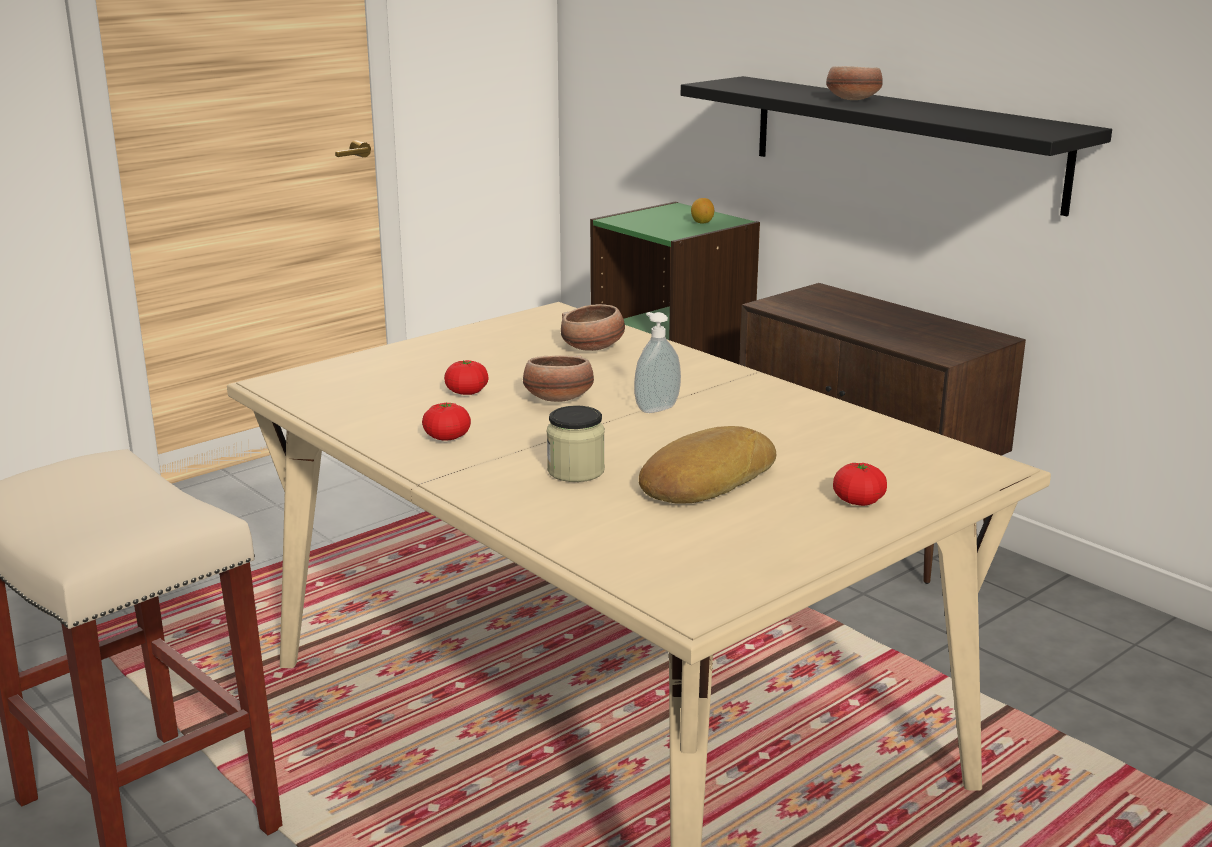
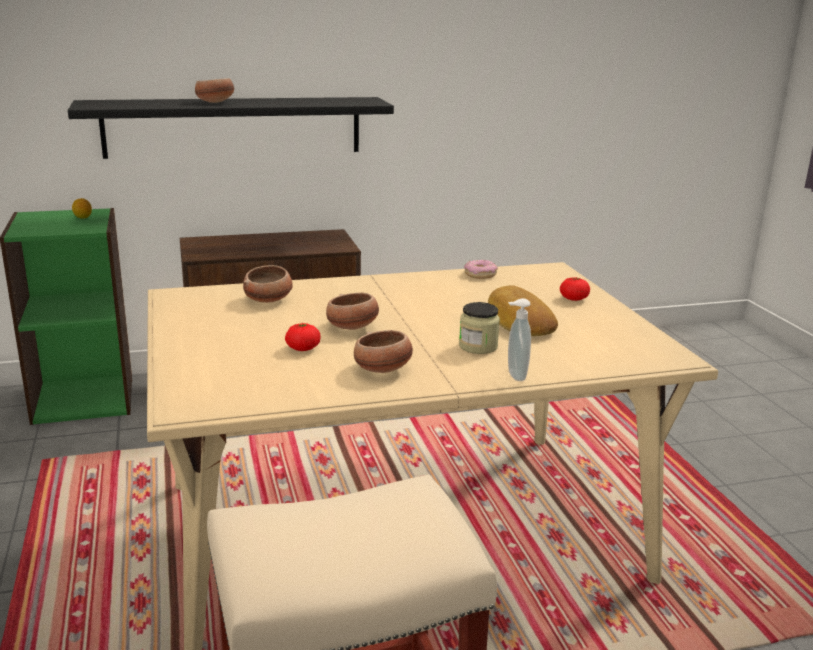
camera: 65 degrees left, 0 degrees up
tomato [422,403,471,441] -> bowl [354,330,413,373]
soap dispenser [634,312,681,413] -> soap dispenser moved to [508,298,531,381]
none -> donut [464,260,498,279]

